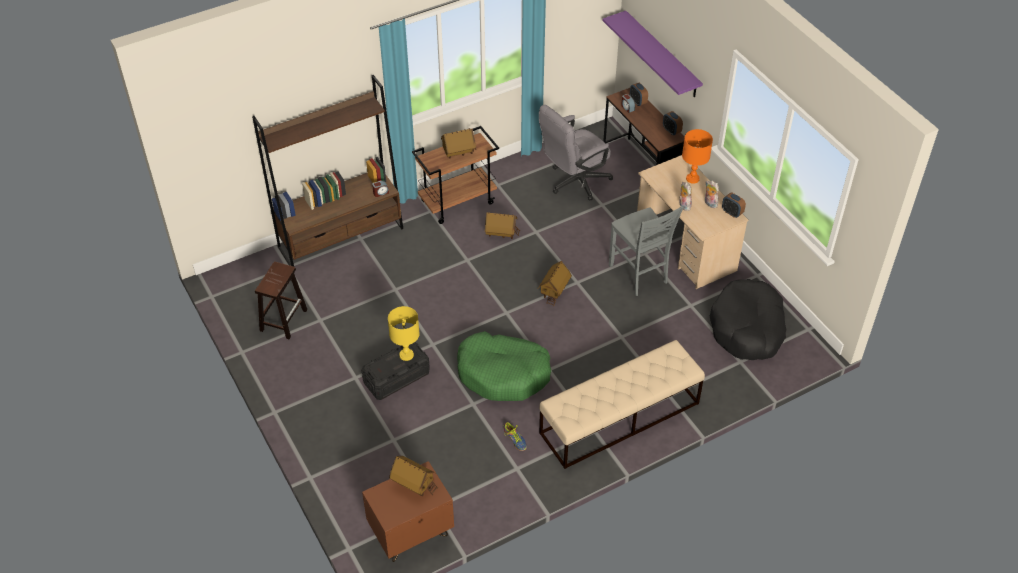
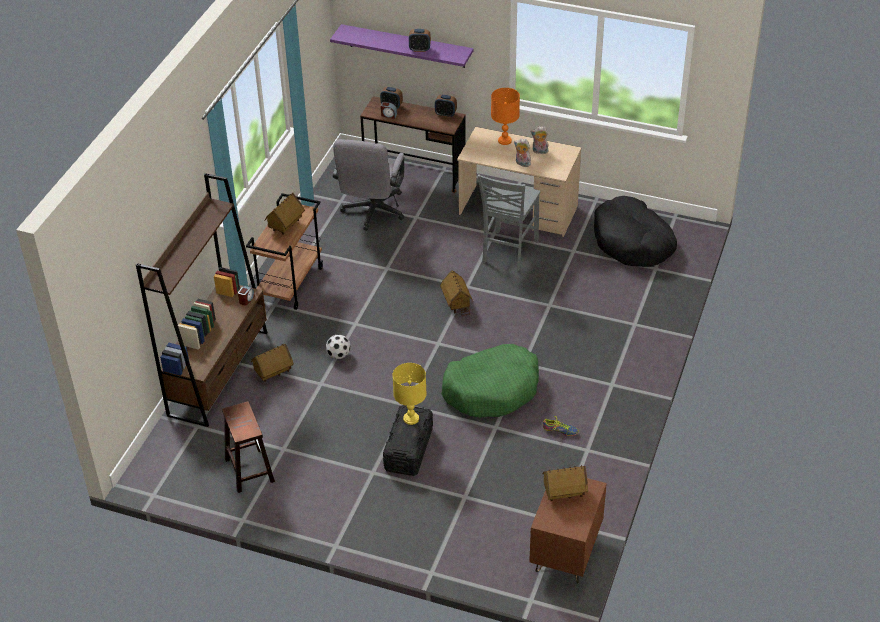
camera: 40 degrees left, 5 degrees down
toy house [485,212,520,239] -> toy house moved to [251,344,294,382]
beige bench [539,340,705,469] -> none
grey chair [609,206,683,296] -> grey chair turned 90 degrees clockwise [478,174,540,271]
alarm clock [722,193,746,218] -> alarm clock moved to [409,29,431,52]
none -> football [326,335,351,359]

